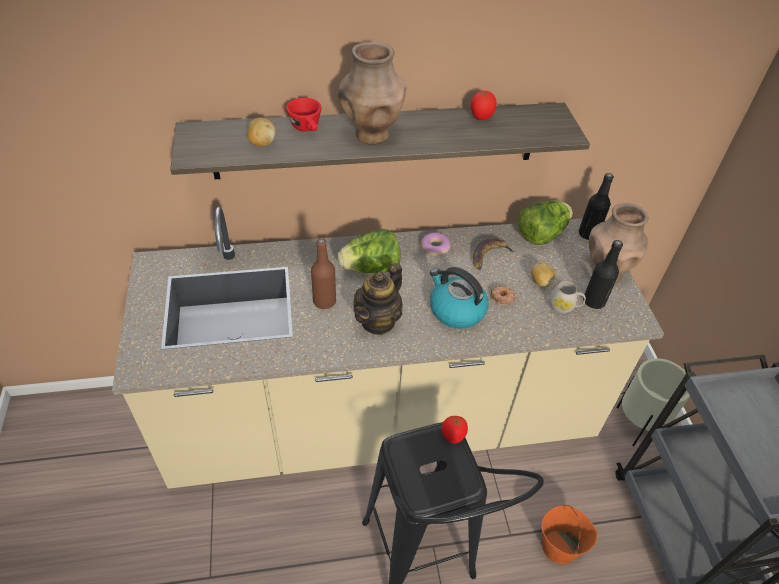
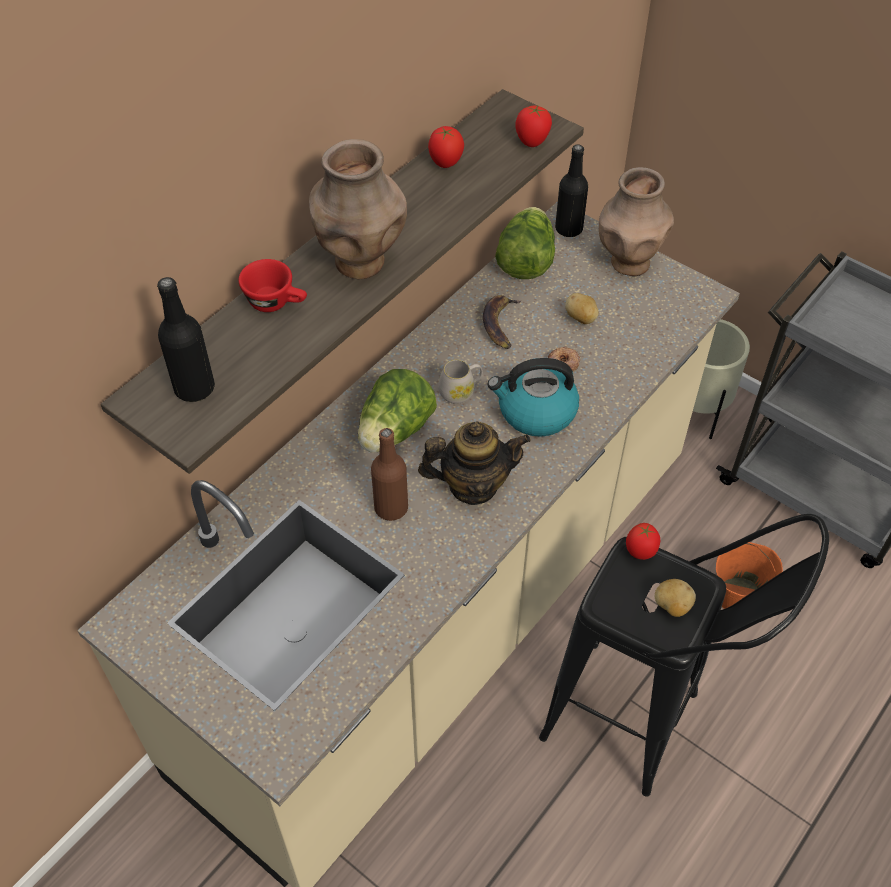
camera: 40 degrees left, 5 degrees up
potato [247,118,276,147] -> potato moved to [655,579,696,617]
teapot [353,263,402,335] -> teapot turned 90 degrees counterclockwise [418,422,531,505]
donut [421,233,451,256] -> none
white mug [549,281,586,314] -> white mug moved to [438,360,483,404]
black bottle [583,240,623,309] -> black bottle moved to [157,277,215,402]
none -> tomato [516,106,552,147]

